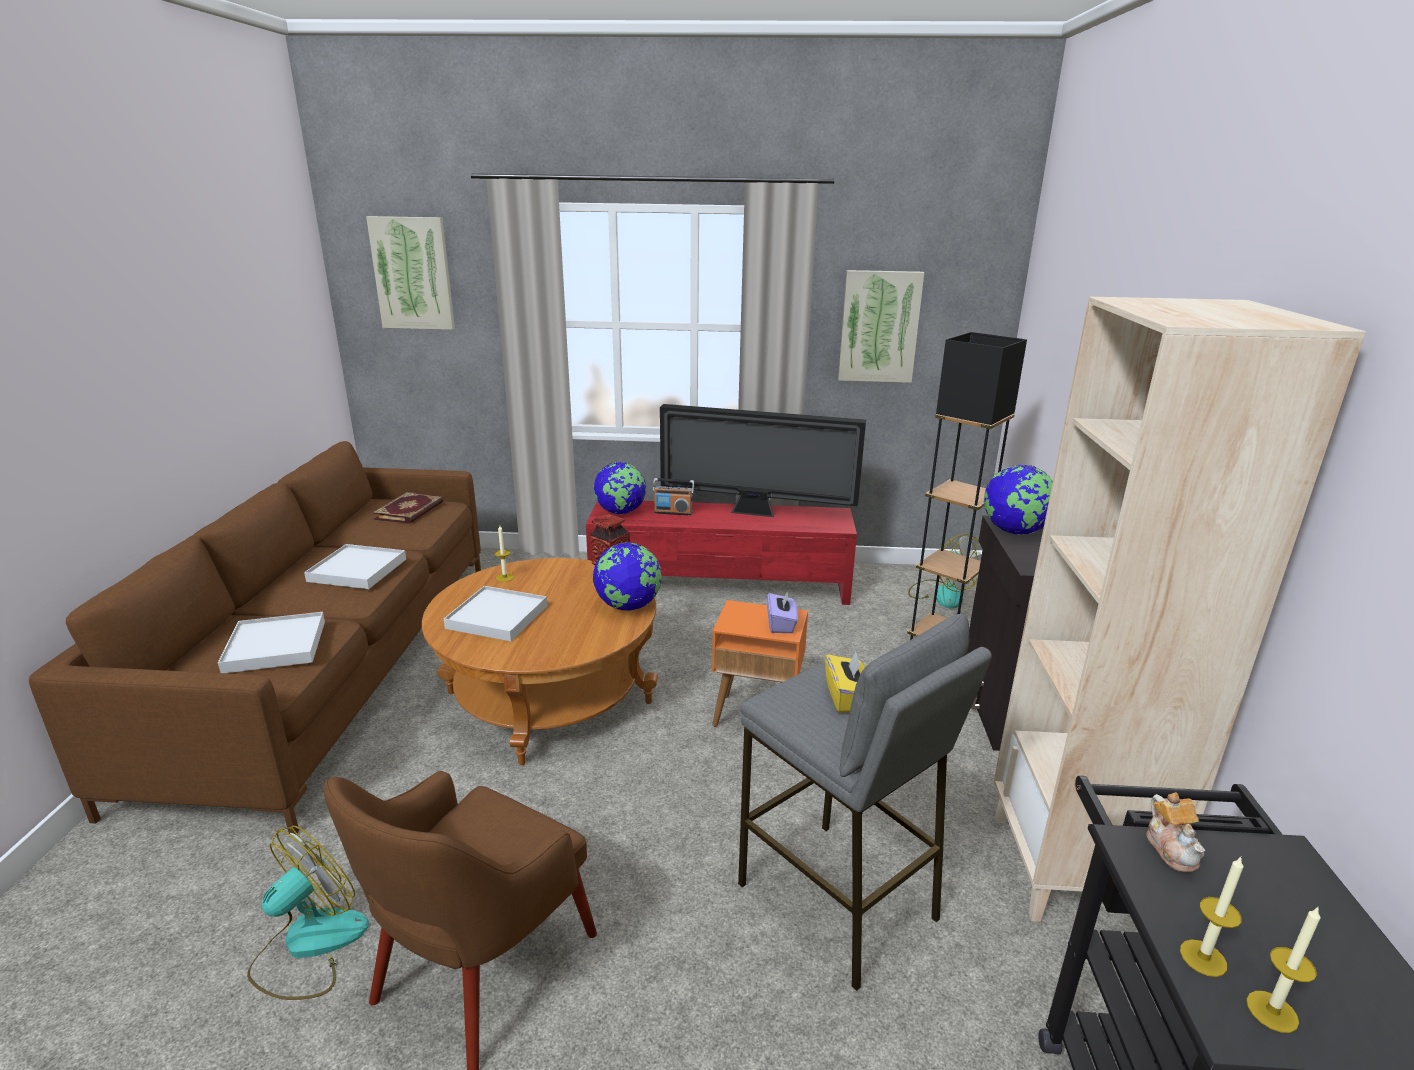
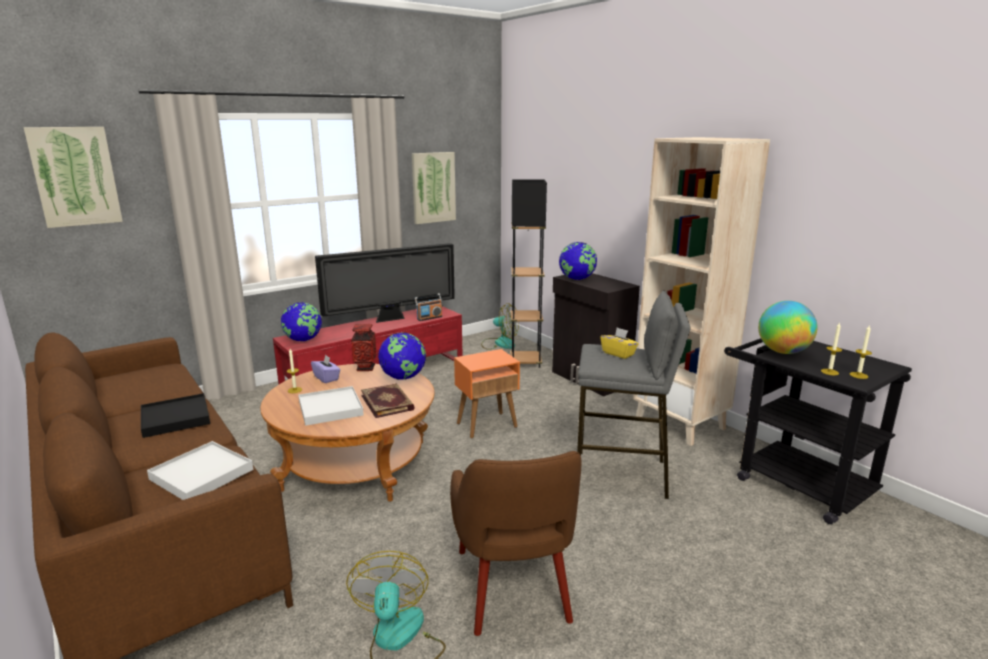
camera: 40 degrees left, 5 degrees down
white tray [304,544,406,589] -> black tray [141,393,210,438]
book [372,492,443,524] -> book moved to [361,384,415,418]
radio [653,478,694,516] -> radio moved to [414,293,443,321]
purple tissue box [767,590,798,633] -> purple tissue box moved to [311,354,340,383]
teapot [1146,792,1205,872] -> globe [758,301,818,354]

